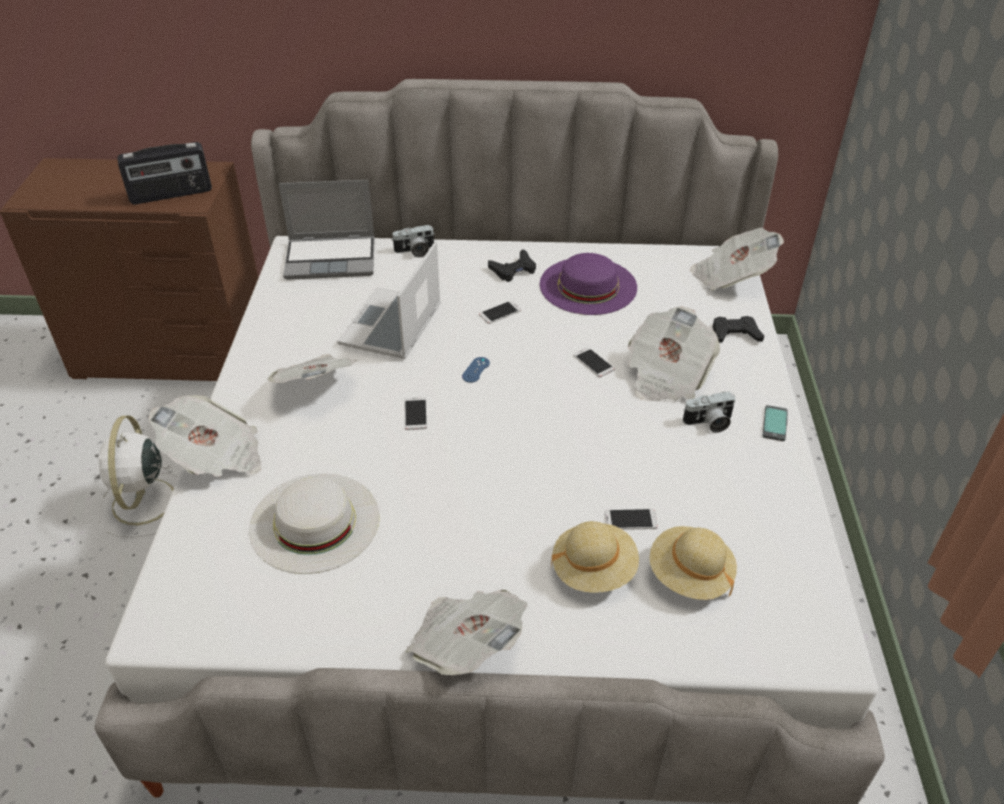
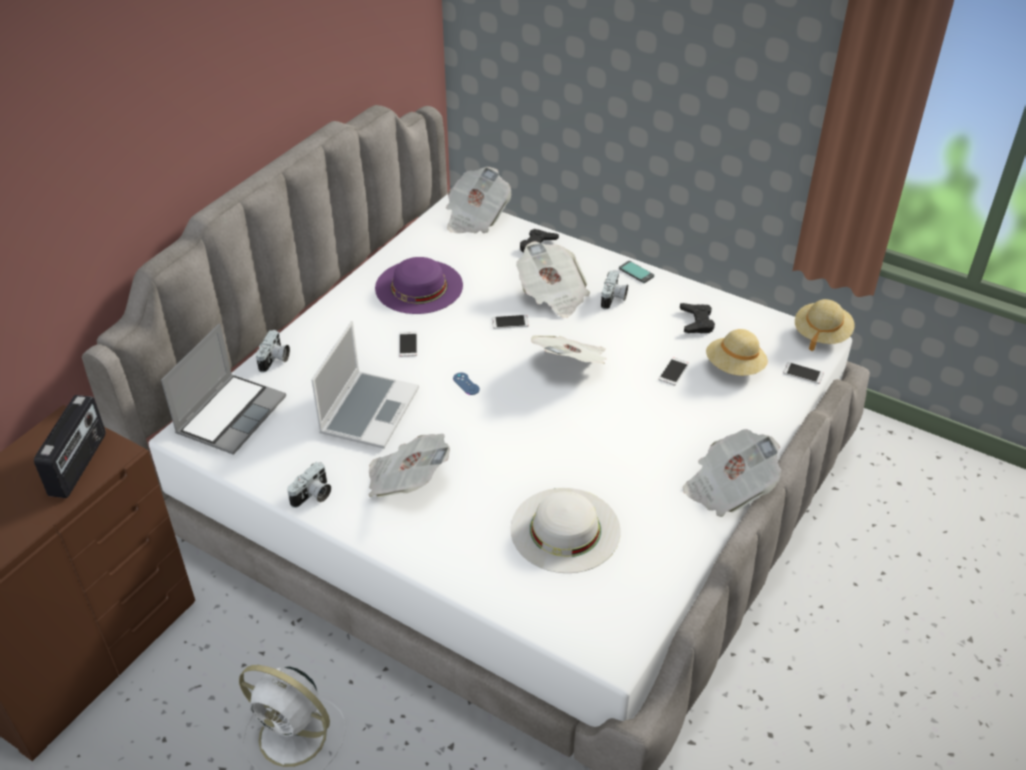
camera: 60 degrees left, 0 degrees up
newspaper [149,395,261,477] -> newspaper moved to [531,335,607,364]
laptop [337,241,441,359] -> laptop turned 120 degrees counterclockwise [311,321,419,449]
phone [404,397,427,430] -> phone moved to [783,362,824,384]
black game controller [488,249,536,282] -> black game controller moved to [680,303,715,333]
beige hat [551,521,639,593] -> beige hat moved to [795,299,855,351]
none -> camera [287,462,331,508]

